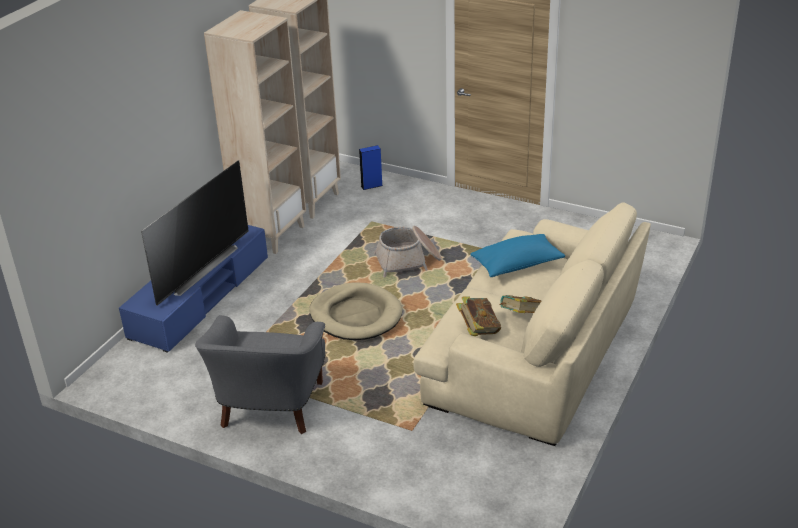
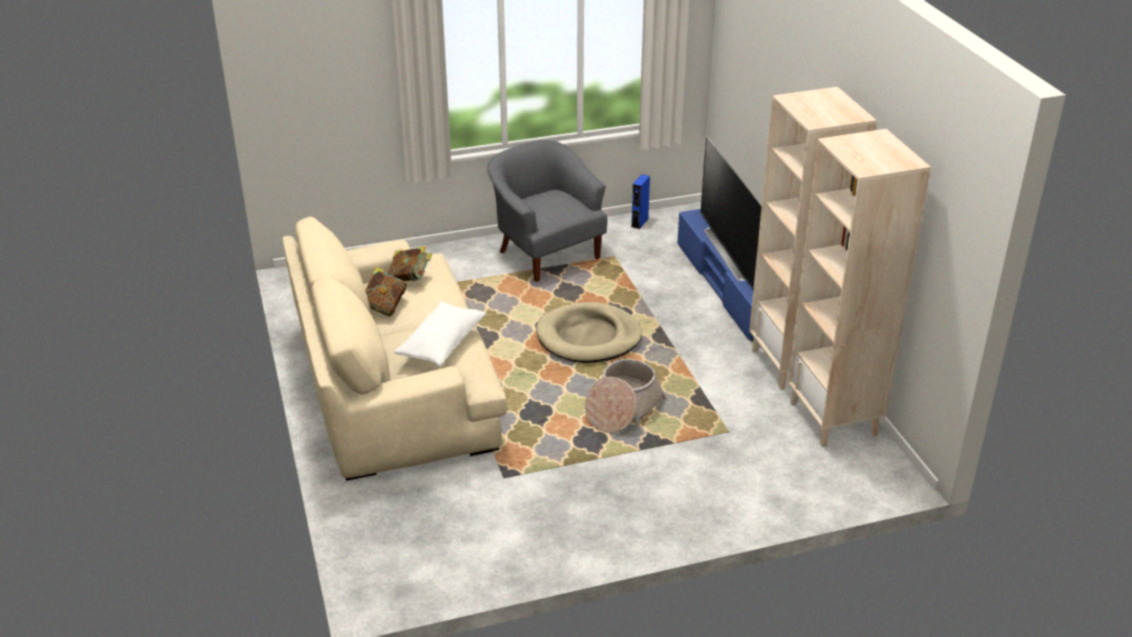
camera: 135 degrees right, 0 degrees up
blue speaker [359,145,382,190] -> blue speaker moved to [631,174,650,229]
blue pillow [470,234,565,277] -> white pillow [394,301,486,367]

